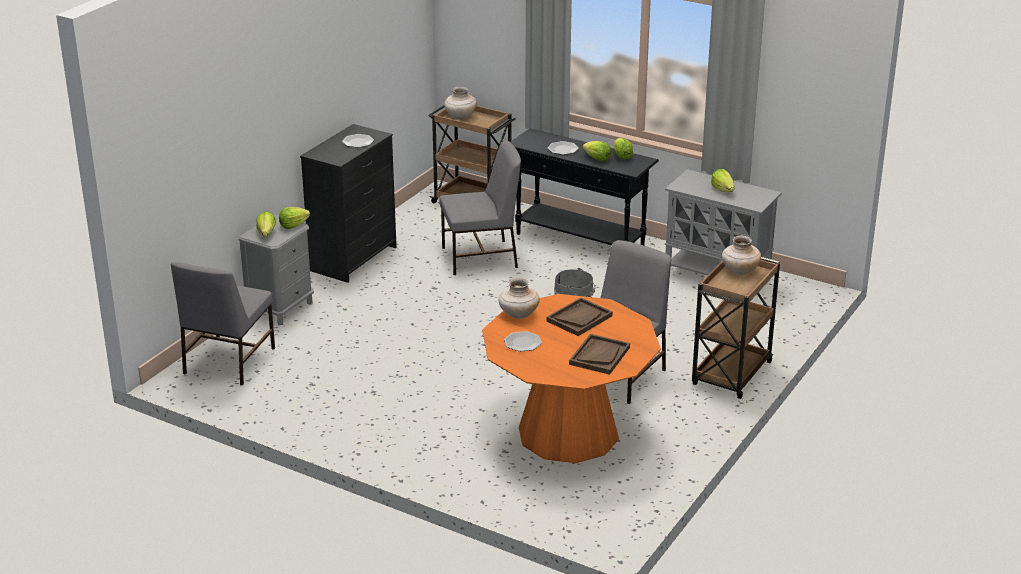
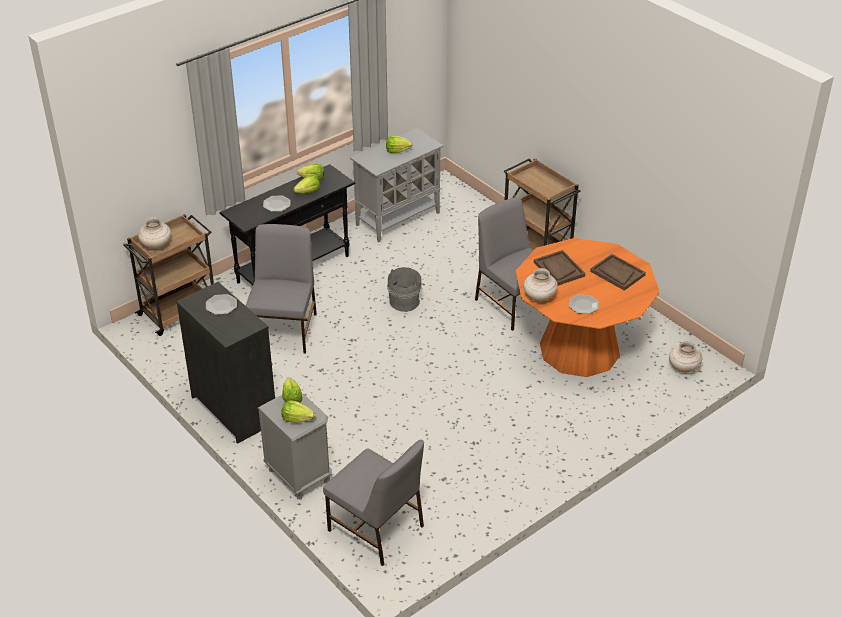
camera: 70 degrees left, 10 degrees up
beige vase [722,236,761,275] -> beige vase moved to [669,341,702,373]

